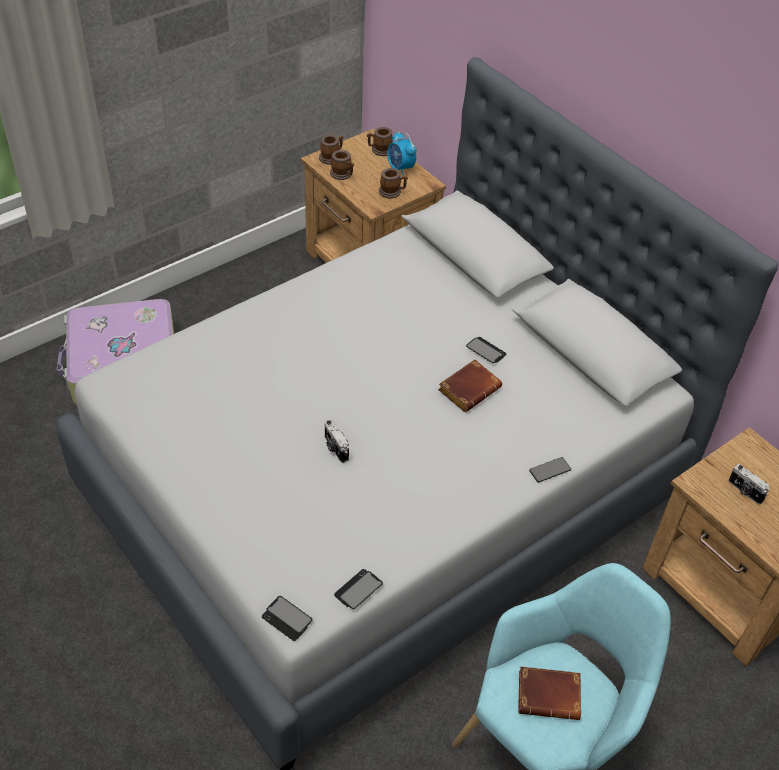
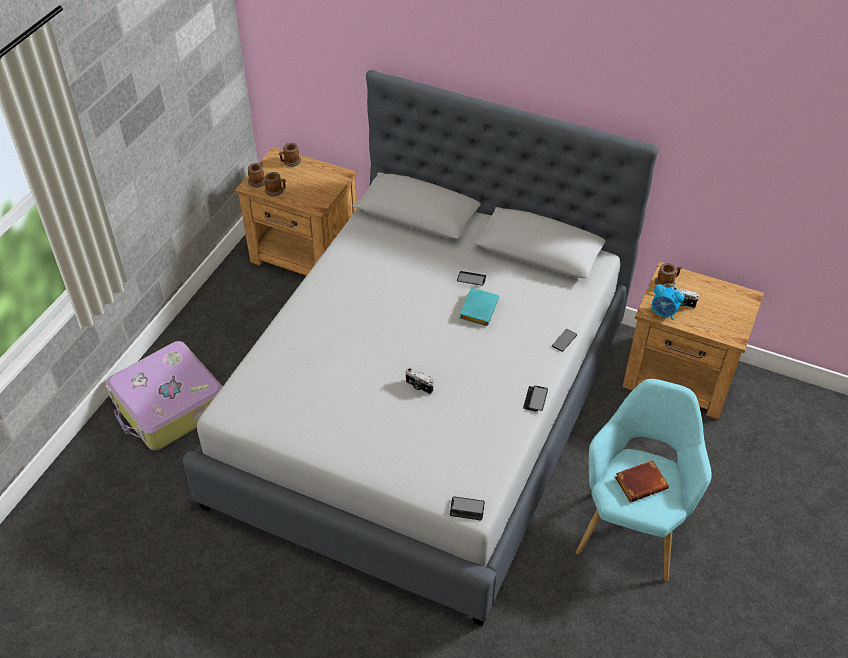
camera: 25 degrees left, 0 degrees up
phone [334,569,383,609] -> phone moved to [523,386,548,411]
mug [379,168,408,198] -> mug moved to [655,263,682,288]
alarm clock [387,132,417,176] -> alarm clock moved to [651,284,685,320]
brown book [438,359,502,412] -> turquoise book [460,287,499,326]

